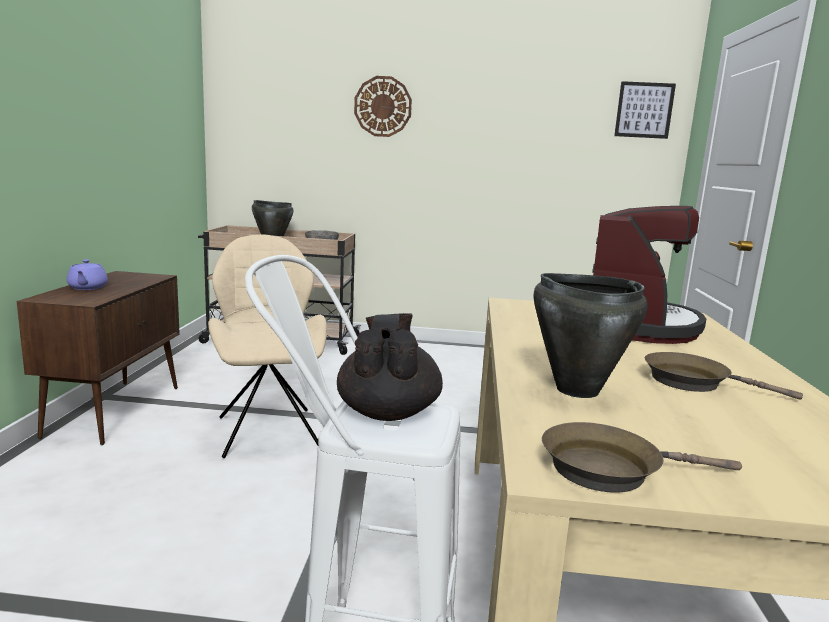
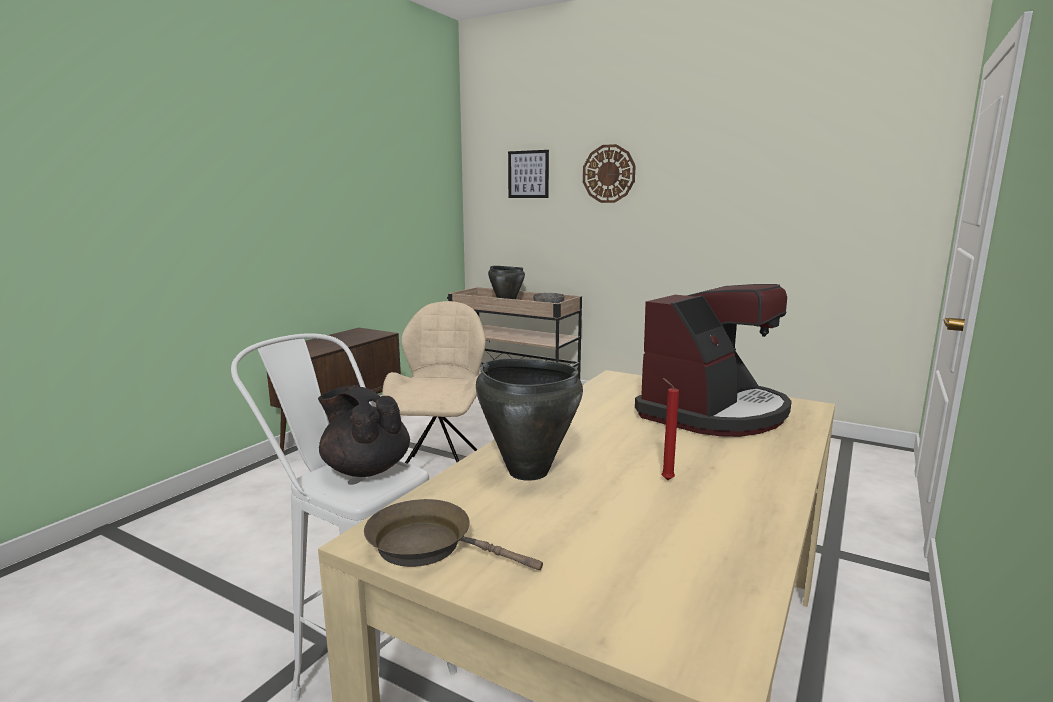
camera: 25 degrees right, 0 degrees up
purple teapot [67,259,108,290] -> none
black teapot [337,313,443,421] -> black teapot turned 75 degrees counterclockwise [318,385,410,477]
picture [614,81,676,139] -> picture moved to [508,150,549,198]
brown frying pan [645,352,803,400] -> red candle [662,378,679,480]

